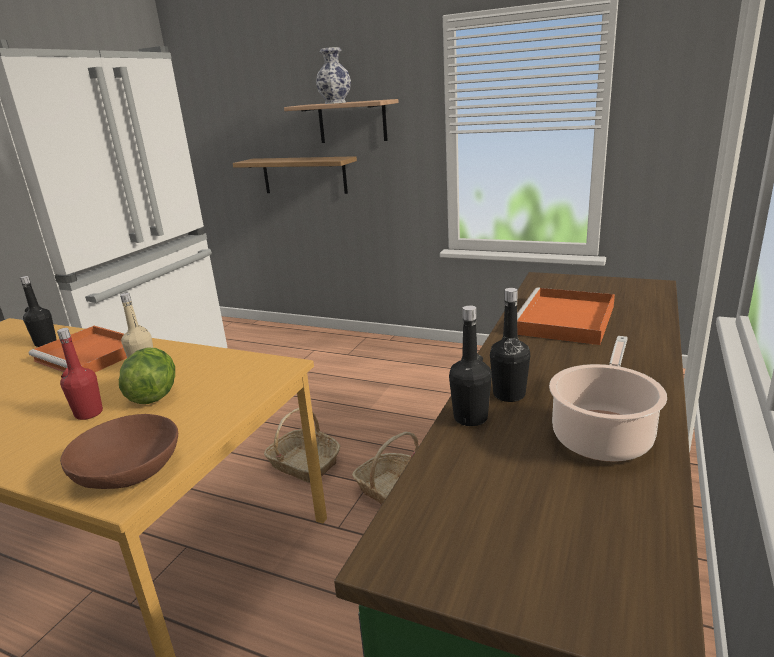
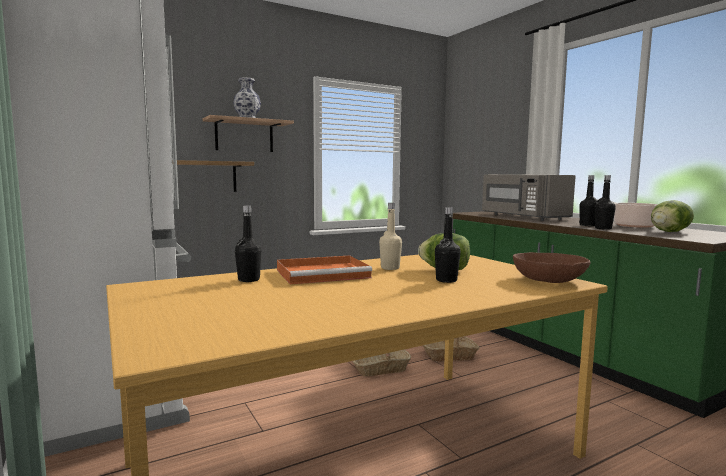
camera: 55 degrees left, 15 degrees down
red bottle [57,328,103,420] -> black bottle [435,207,461,283]
orange tray [517,287,615,345] -> grey microwave [482,174,576,221]
none -> lettuce [651,200,694,232]

